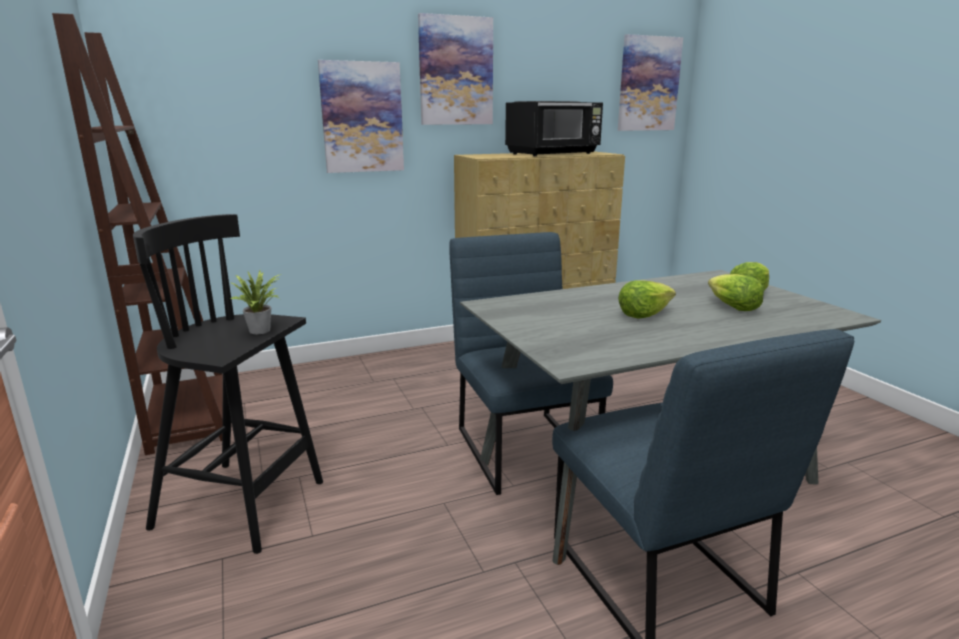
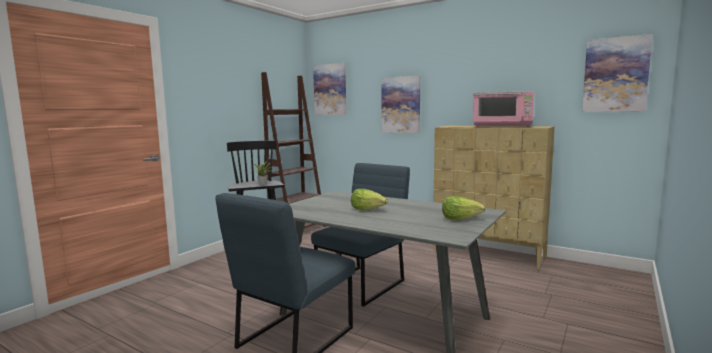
camera: 55 degrees right, 10 degrees down
picture [418,13,493,125] -> picture moved to [313,63,346,115]
black microwave [505,101,603,156] -> pink microwave [473,91,534,127]
lettuce [708,274,764,311] -> none

